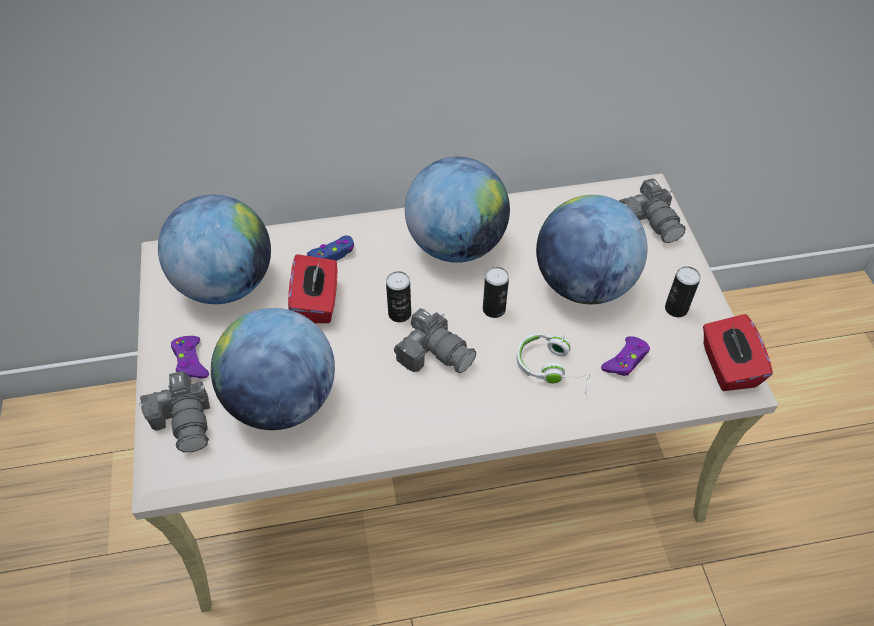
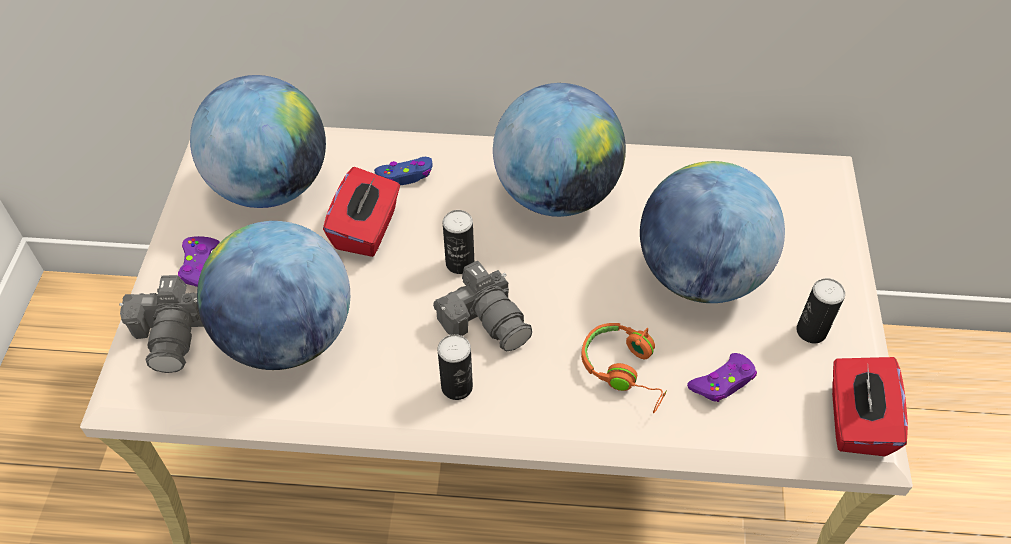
camera: 15 degrees right, 0 degrees up
can [483,267,509,318] -> can moved to [438,334,473,400]
white headphones [517,332,590,394] -> orange headphones [581,323,667,413]
camera [619,178,685,243] -> none

